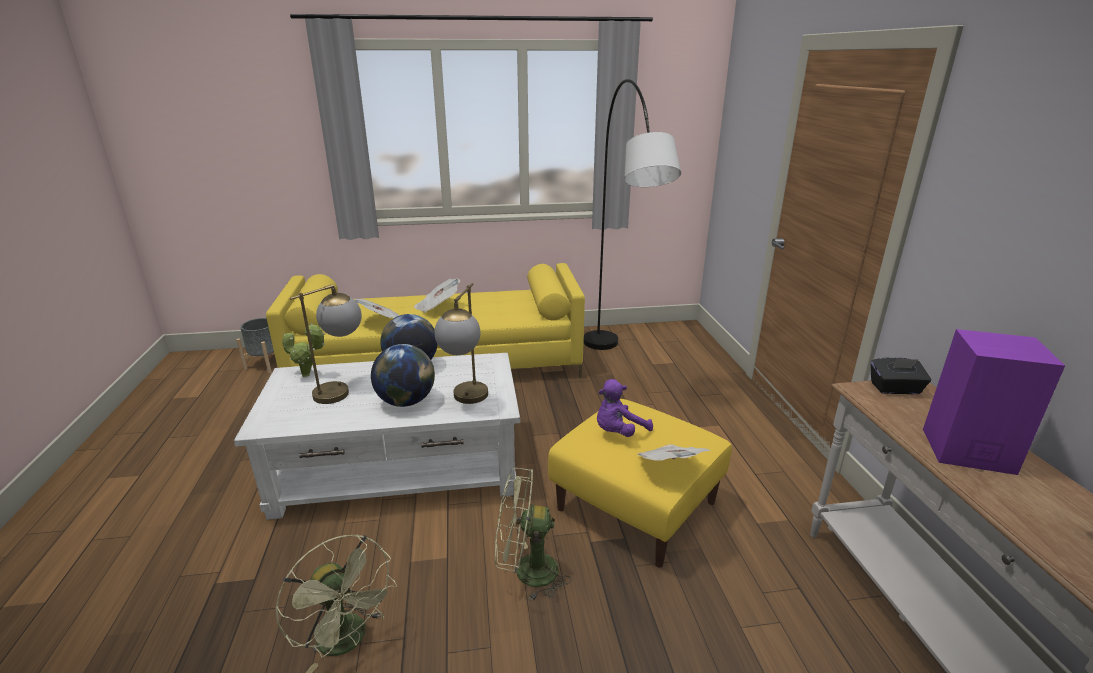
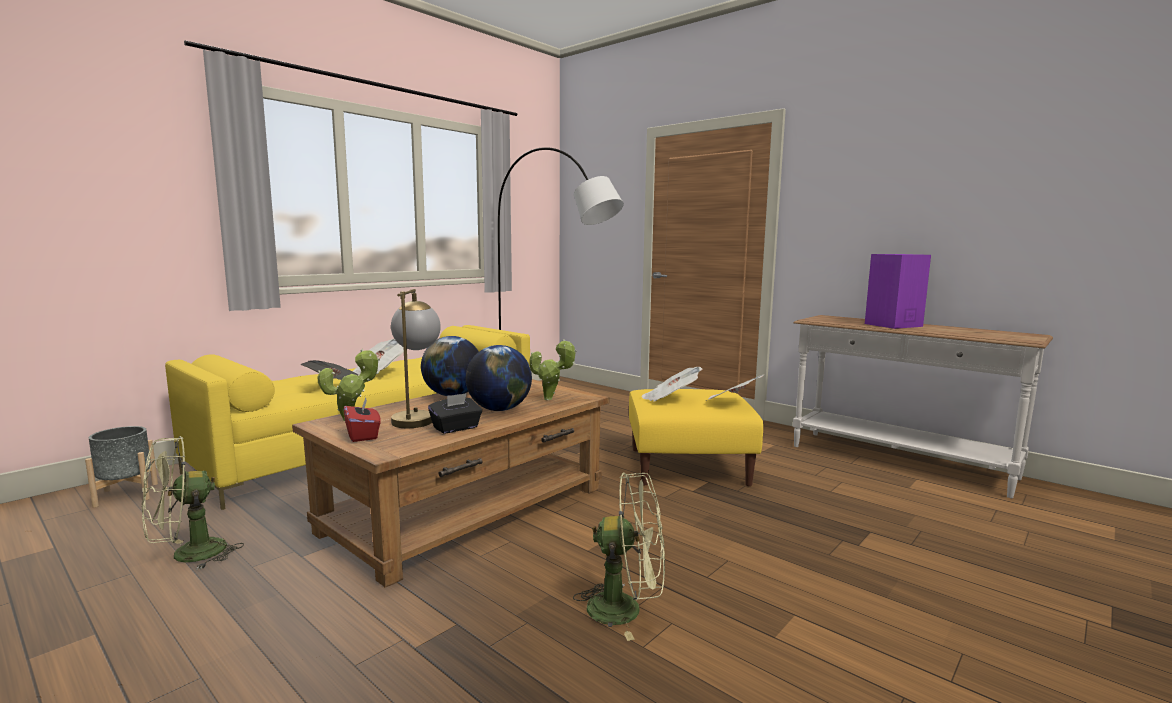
camera: 40 degrees left, 15 degrees down
white coffee table [234,353,520,520] -> brown coffee table [292,379,610,588]
table lamp [434,283,488,404] -> potted plant [529,339,577,400]
green fan [495,468,571,601] -> green fan moved to [142,436,244,570]
purple plush toy [597,379,653,437] -> newspaper [641,367,703,402]
black tissue box [871,357,931,394] -> black tissue box moved to [428,393,482,434]
none -> red tissue box [343,397,381,442]

